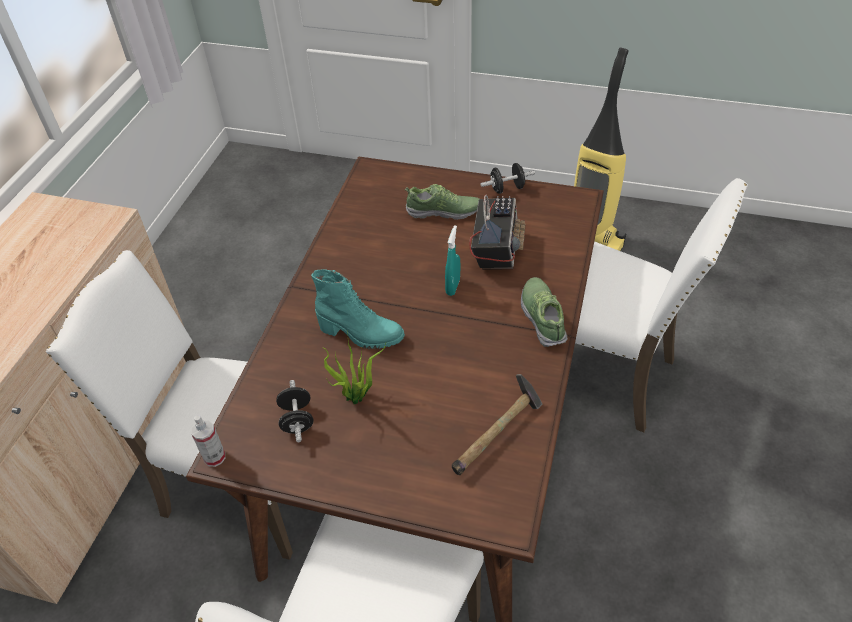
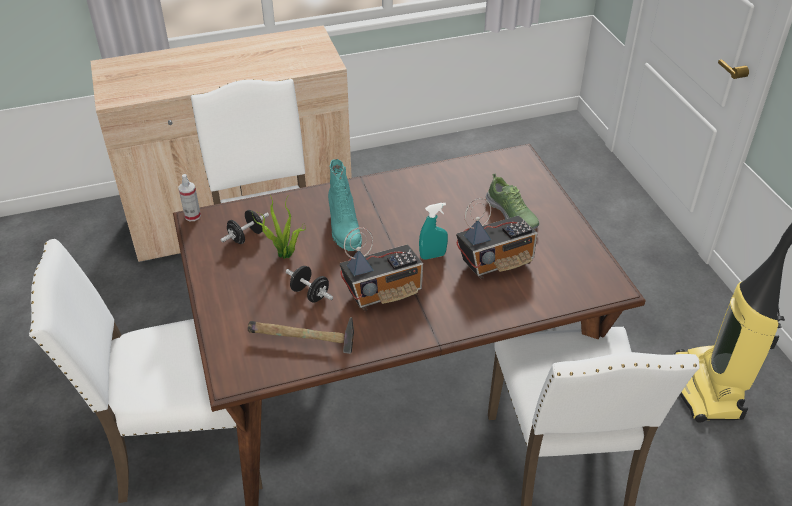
camera: 55 degrees right, 5 degrees down
black dumbbell [481,163,535,194] -> black dumbbell moved to [286,266,333,303]
shoe [521,277,568,347] -> none
none -> radio [340,227,423,311]

